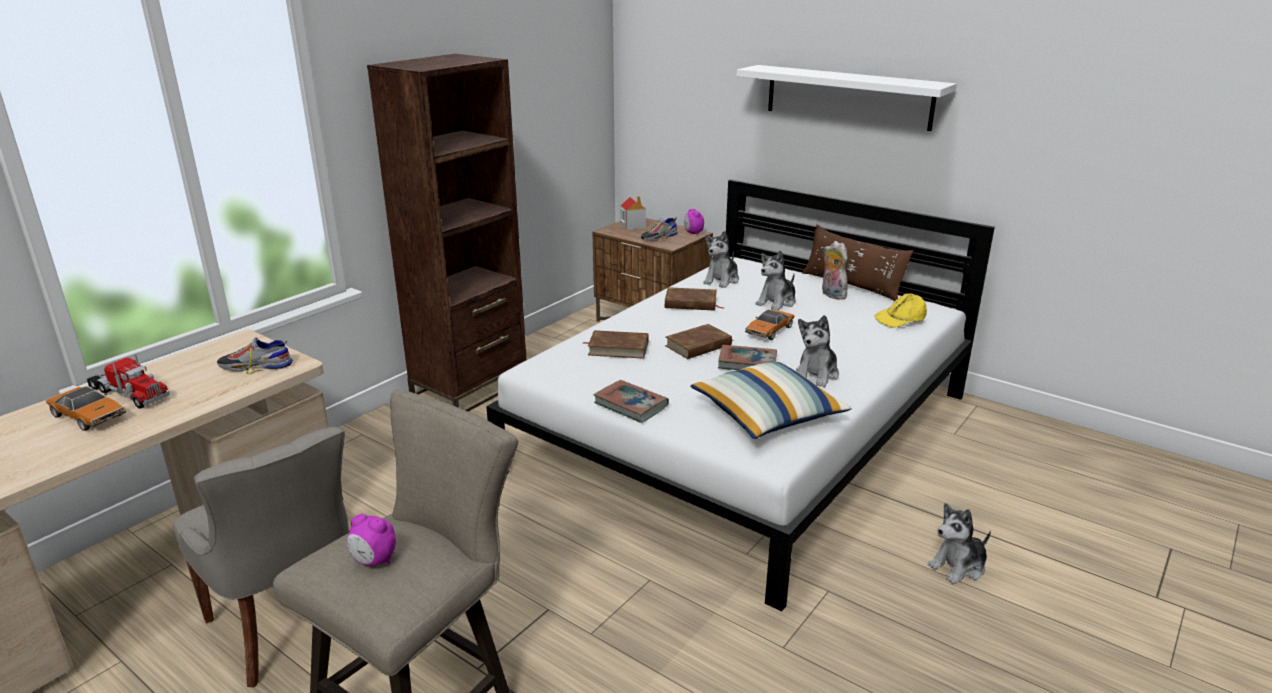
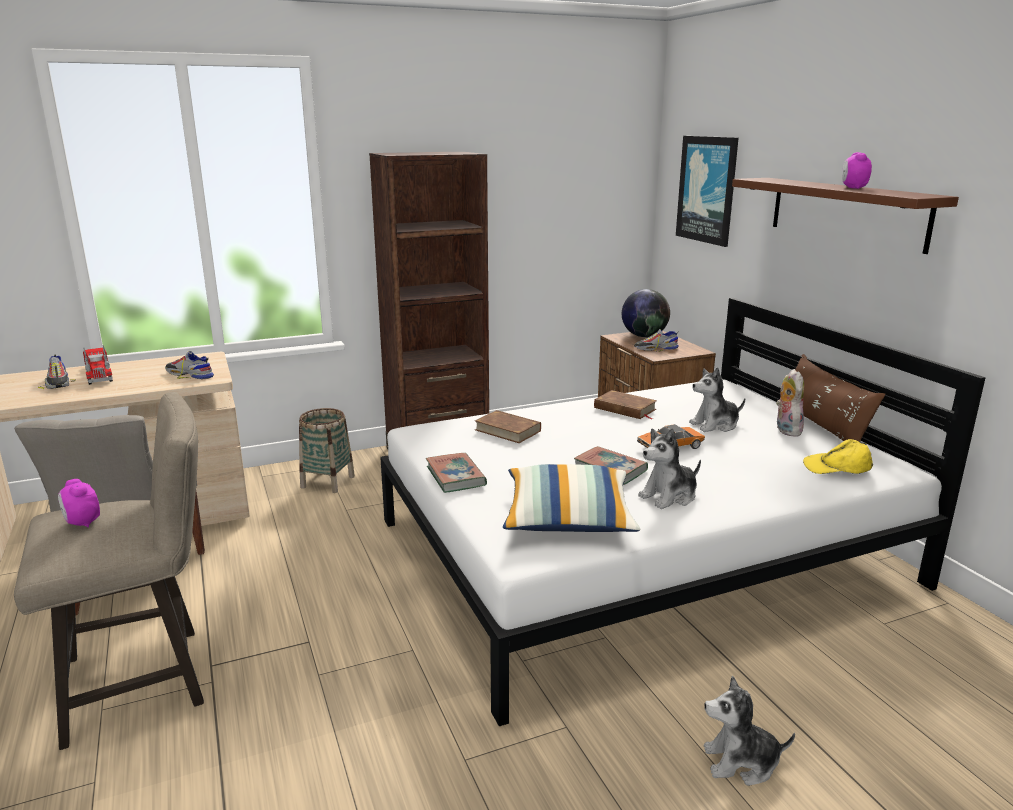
camera: 30 degrees right, 5 degrees down
toy car [46,386,126,431] -> shoe [38,355,76,389]
toy house [620,195,646,230] -> globe [622,289,670,337]
brown book [665,324,734,359] -> none
alarm clock [684,209,704,235] -> alarm clock moved to [842,152,872,189]
plush toy [703,231,739,288] -> none
white shelf [736,65,957,131] -> brown shelf [732,178,959,254]
none -> basket [299,408,355,493]
none -> picture [676,136,738,247]

